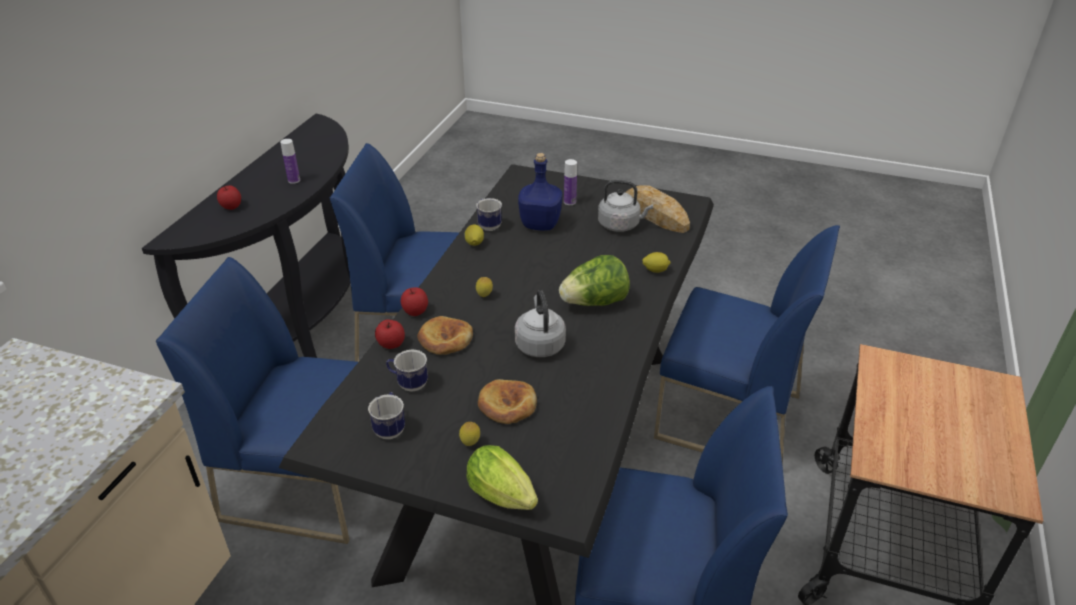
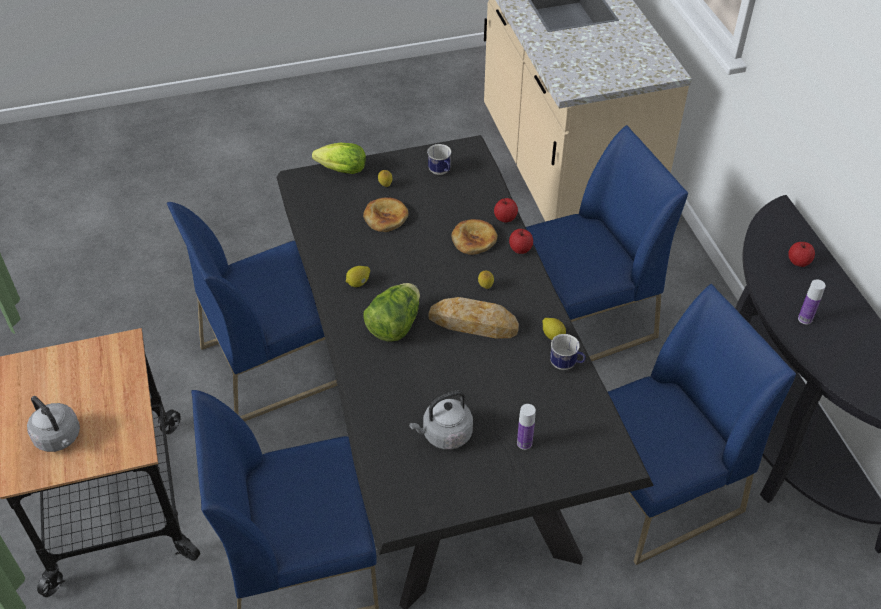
camera: 145 degrees right, 10 degrees up
mug [386,349,428,392] -> none
grey kettle [515,290,566,357] -> grey kettle moved to [27,396,80,452]
blue bottle [518,153,562,231] -> none
bread [625,185,690,233] -> bread moved to [429,297,519,339]
lemon [642,252,671,273] -> lemon moved to [346,266,370,287]

